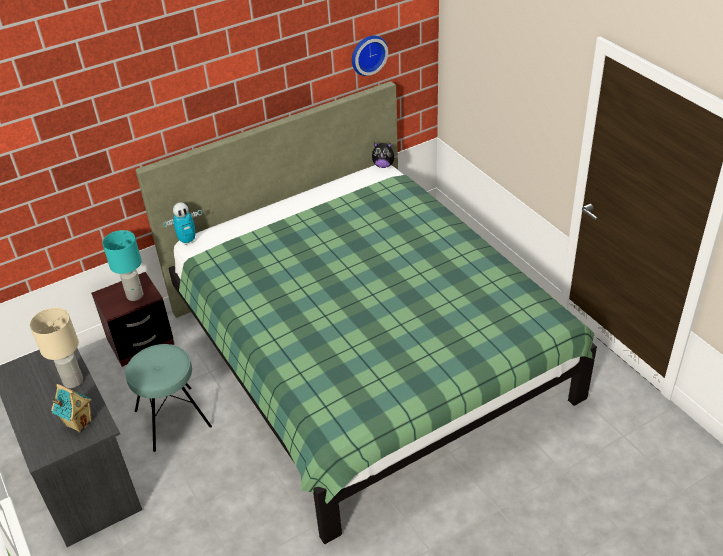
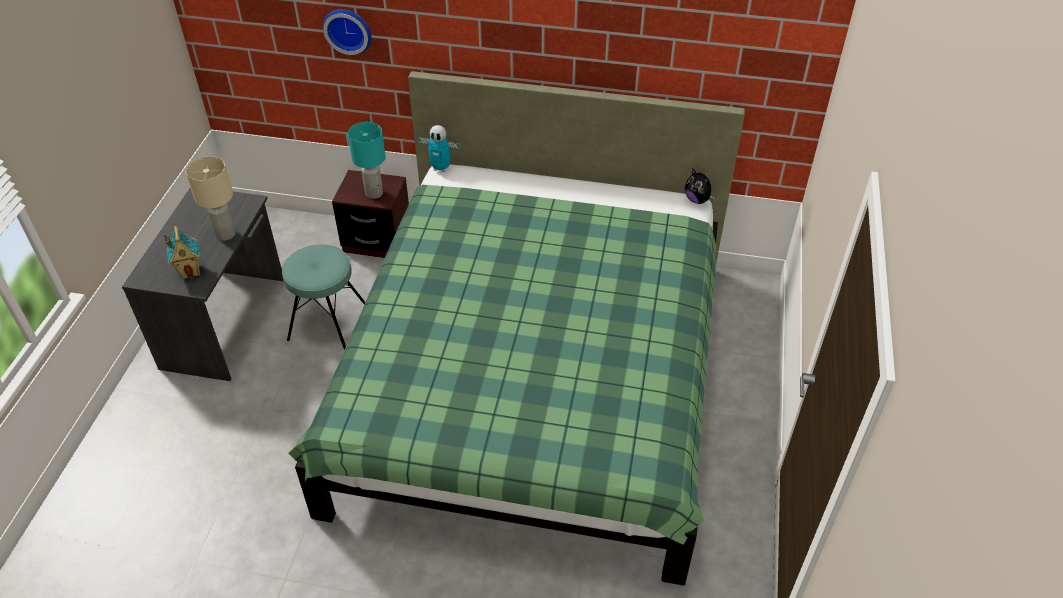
camera: 40 degrees right, 5 degrees up
wall clock [352,35,388,76] -> wall clock moved to [323,9,371,55]

